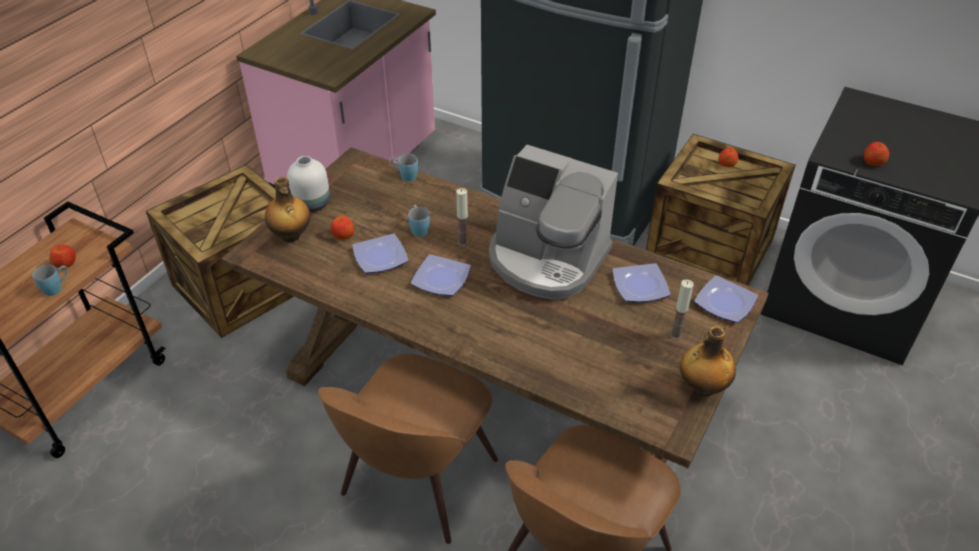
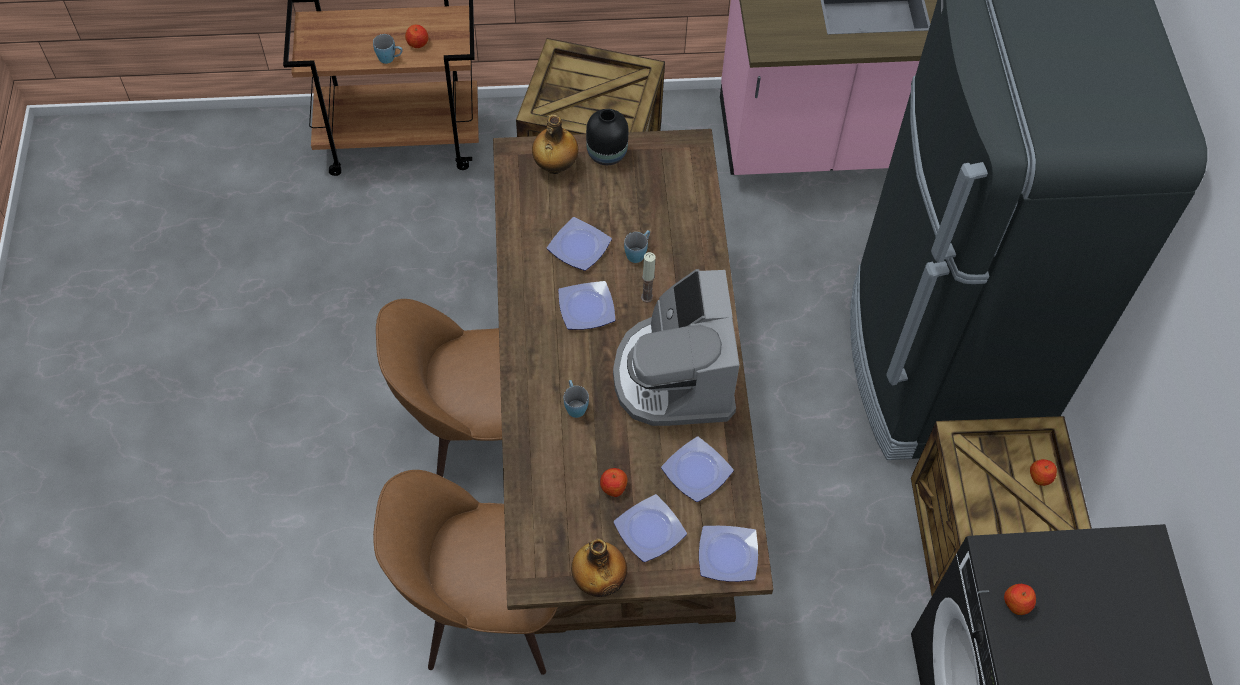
camera: 55 degrees right, 15 degrees up
white vase [287,156,330,212] -> black vase [586,109,628,165]
apple [331,215,354,240] -> apple moved to [600,468,628,497]
blue mug [391,154,418,182] -> blue mug moved to [564,380,589,418]
candle [670,279,694,340] -> plate [614,494,687,562]

